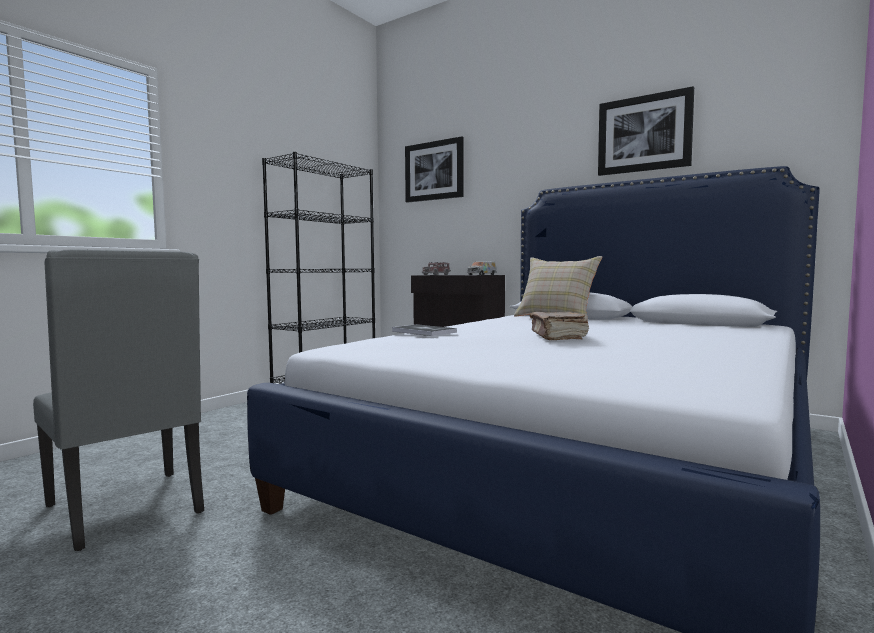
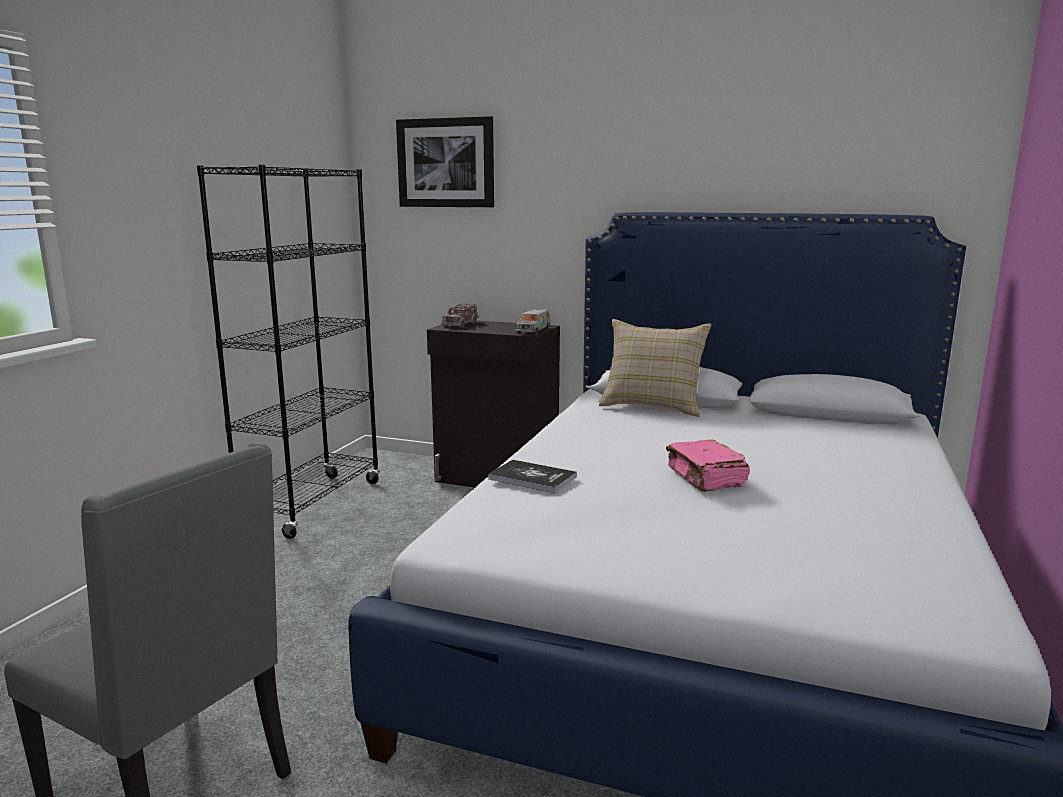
camera: 15 degrees left, 10 degrees up
brown book [530,312,589,340] -> pink book [666,440,750,492]
picture [598,86,694,176] -> none

